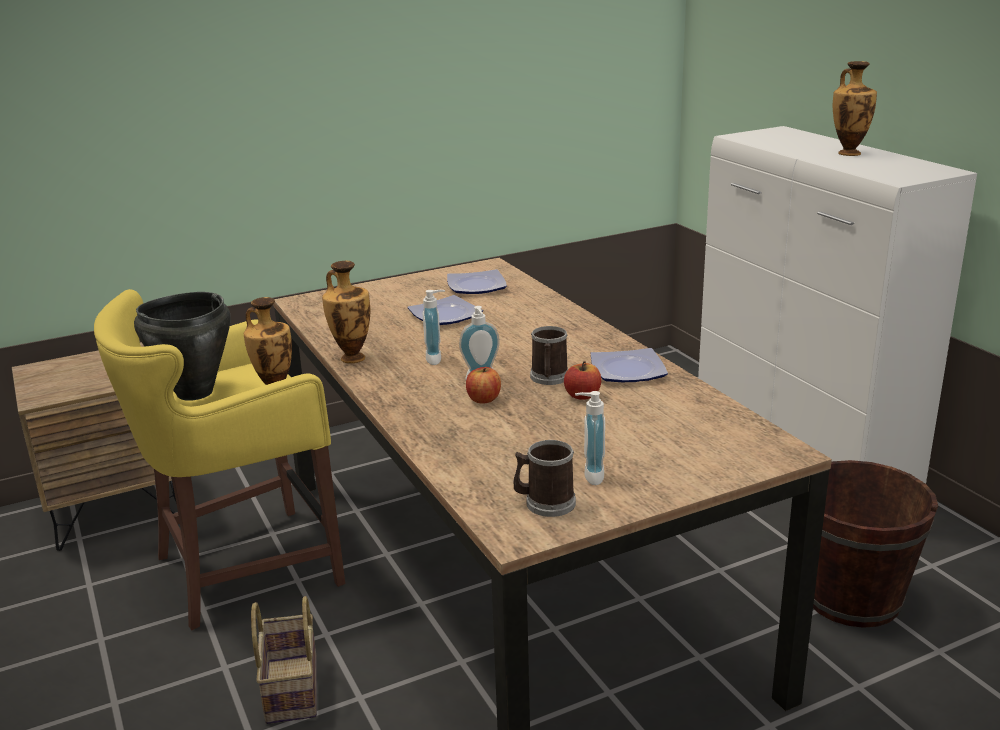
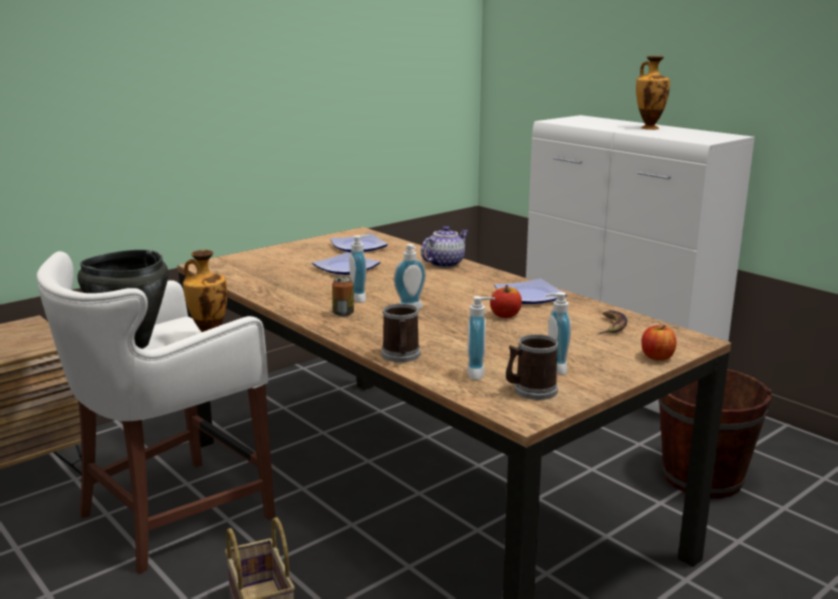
camera: 15 degrees left, 5 degrees down
yellow stool [94,289,345,630] -> white stool [37,251,275,574]
vase [322,260,370,363] -> none
apple [466,367,501,403] -> apple moved to [642,325,676,361]
mug [530,326,568,385] -> mug moved to [381,304,420,362]
none -> can [332,276,354,316]
none -> teapot [421,226,468,268]
none -> soap dispenser [467,296,495,380]
none -> banana [597,310,627,335]

